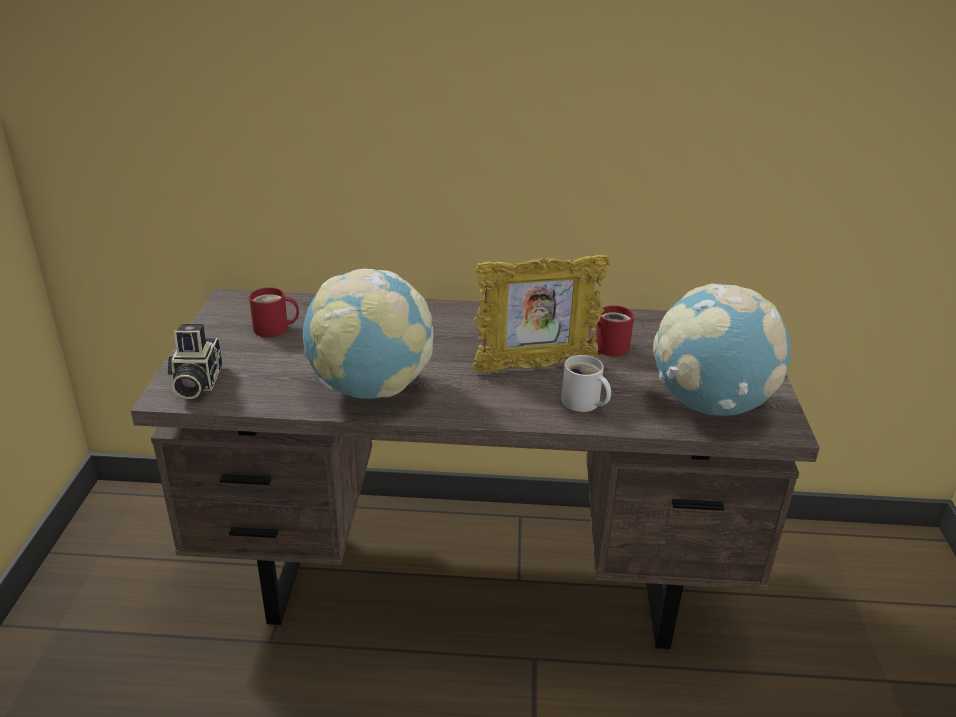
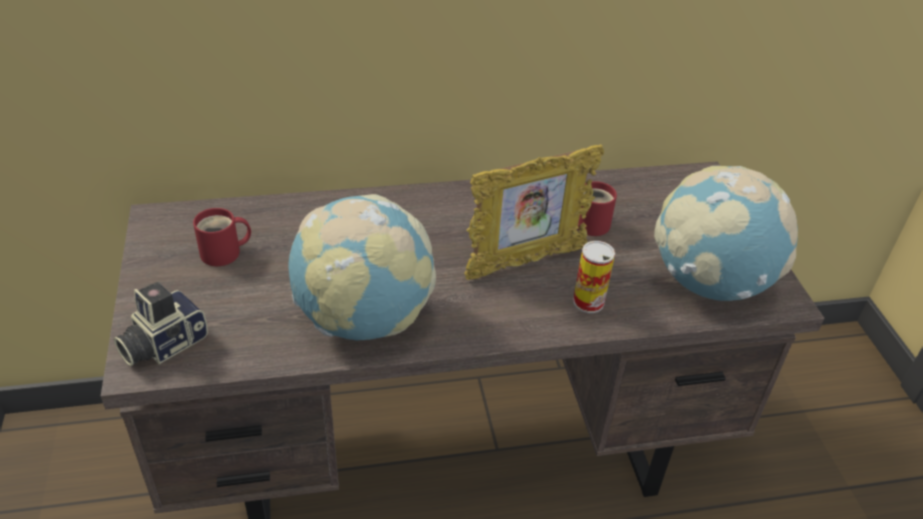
camera: 15 degrees left, 10 degrees up
camera [168,324,222,399] -> camera turned 60 degrees clockwise [114,282,208,366]
white mug [561,355,611,412] -> can [573,241,615,313]

